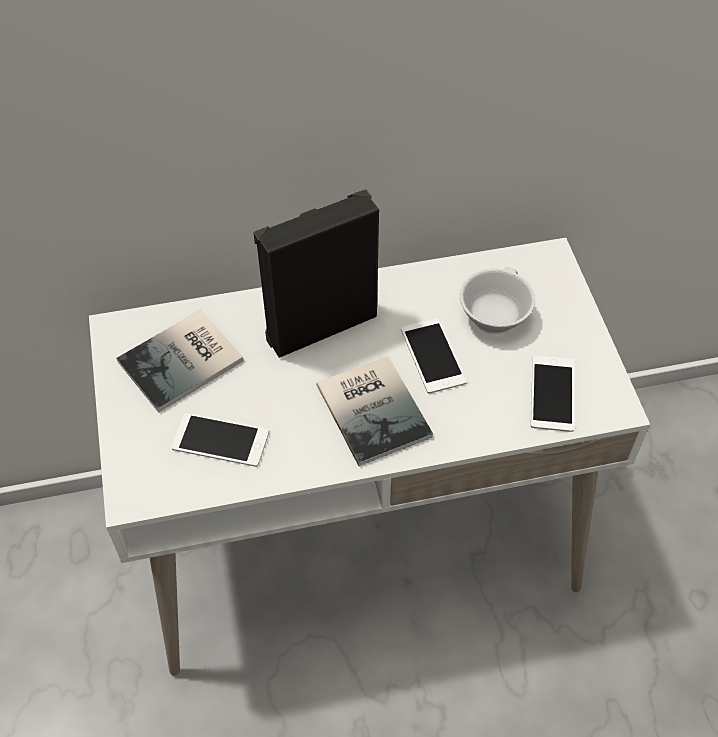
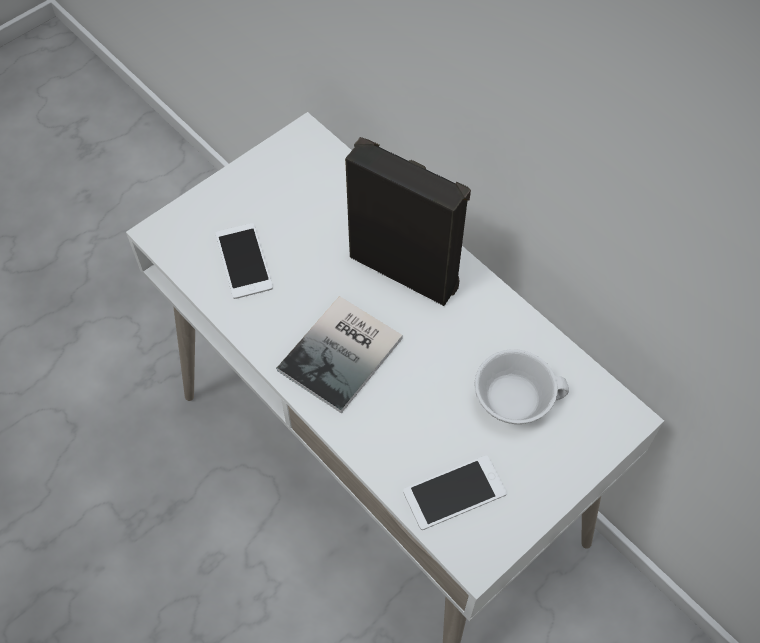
camera: 60 degrees right, 5 degrees up
book [116,310,244,413] -> none
phone [401,318,467,393] -> none

